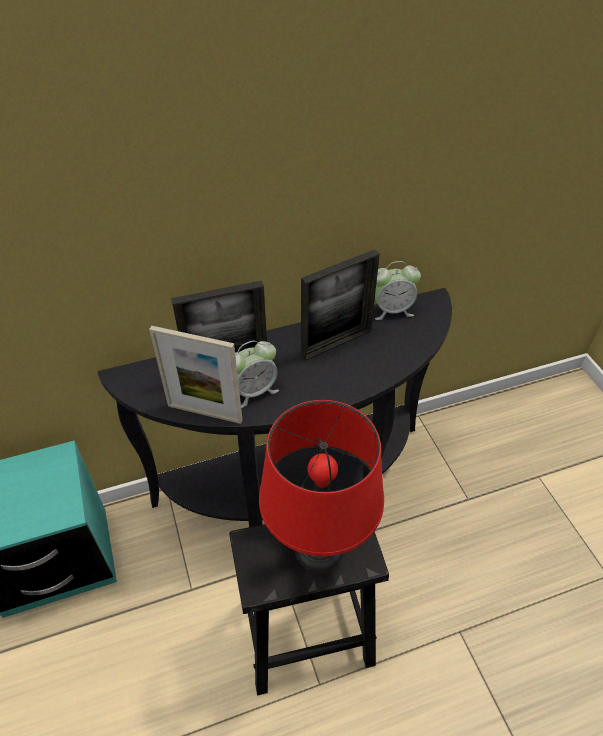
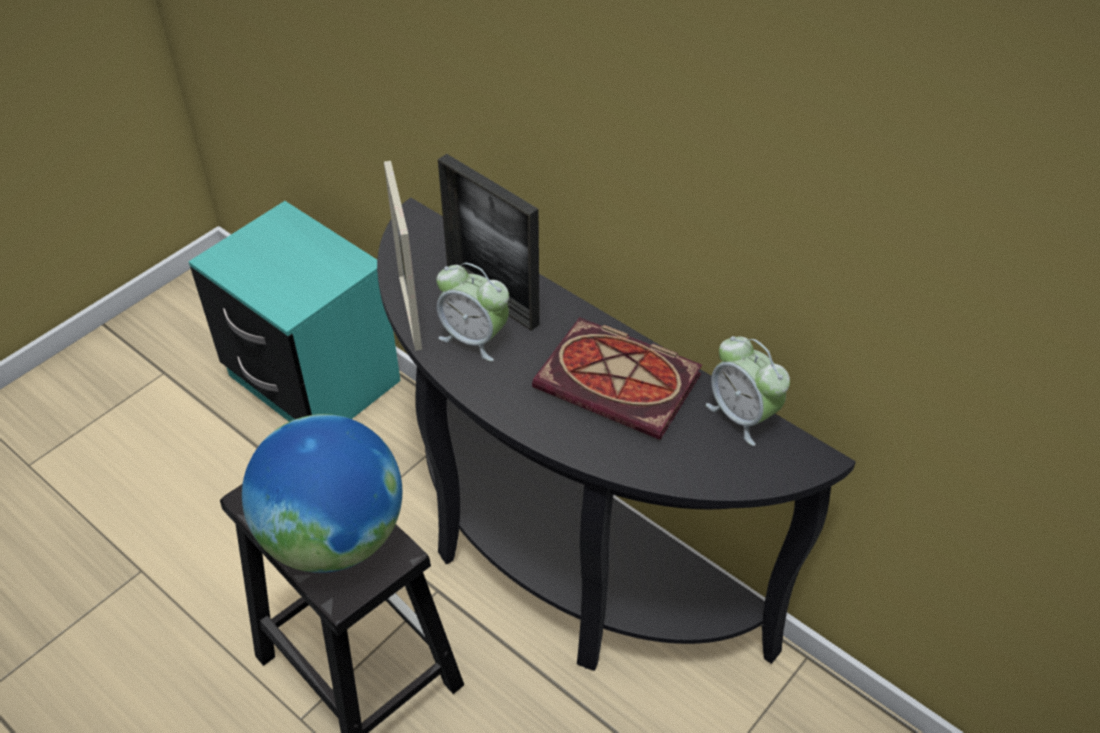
camera: 60 degrees right, 0 degrees up
red table lamp [259,400,384,572] -> globe [242,414,402,573]
picture frame [301,249,380,361] -> book [532,317,702,440]

